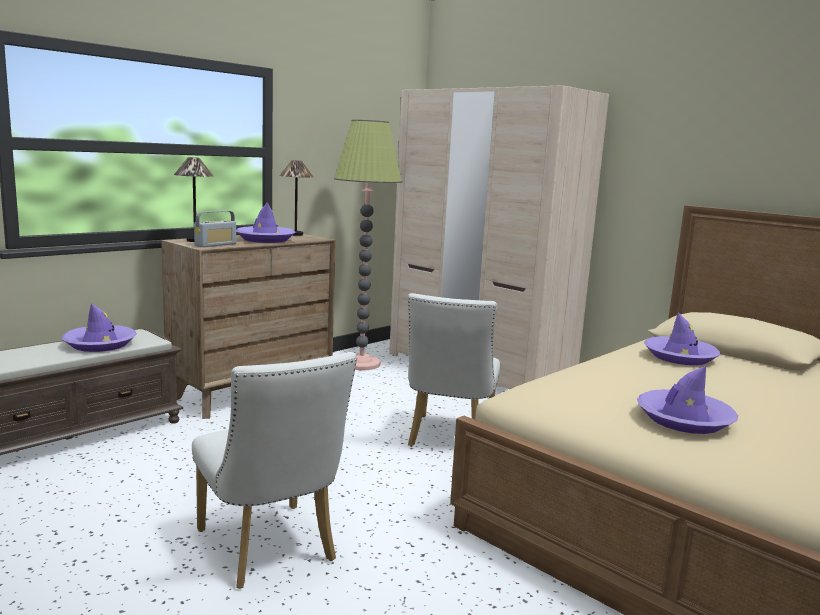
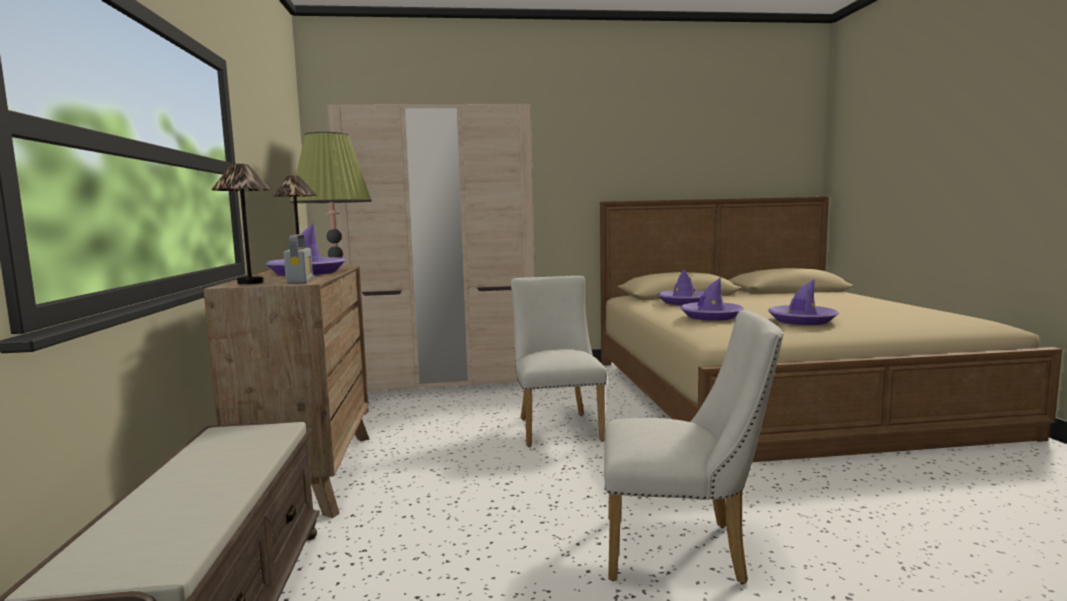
camera: 50 degrees left, 5 degrees down
purple hat [62,304,137,352] -> purple hat moved to [680,278,744,321]
white chair [408,293,500,447] -> white chair turned 150 degrees counterclockwise [511,276,607,447]

